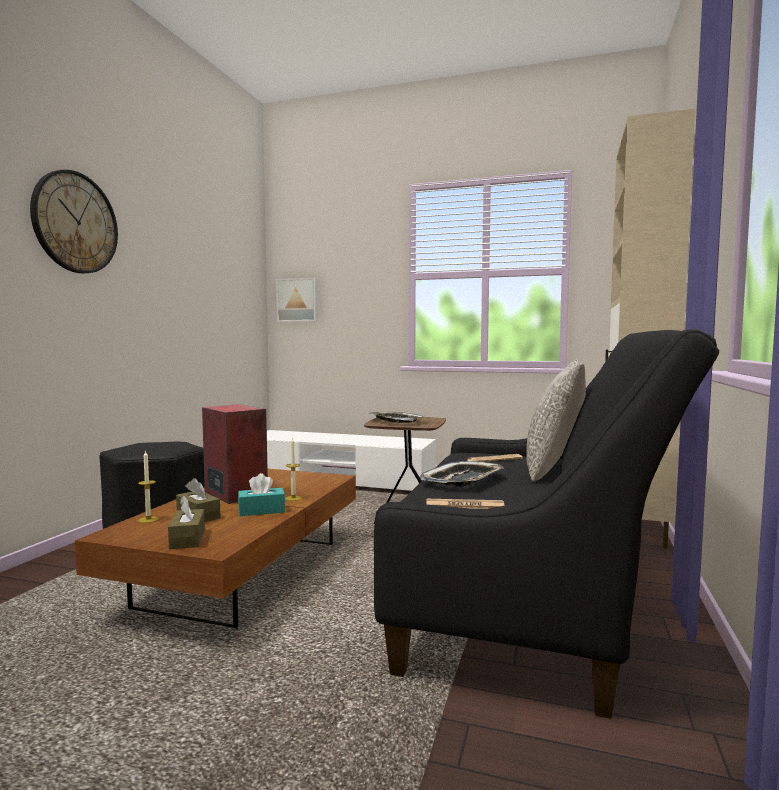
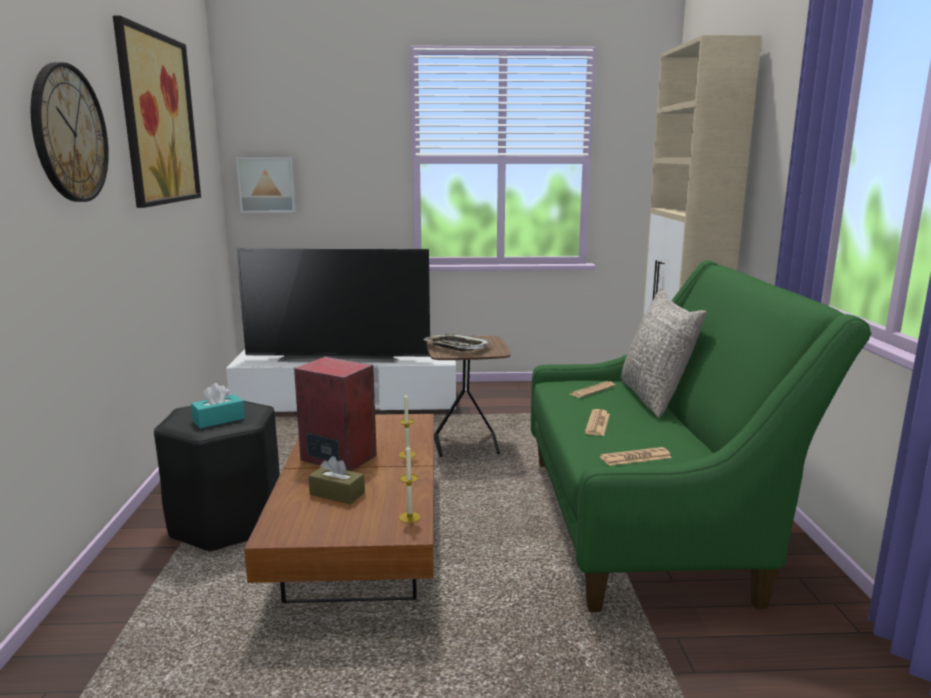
camera: 20 degrees left, 10 degrees up
candle [138,450,159,523] -> candle moved to [399,445,420,523]
brown tissue box [168,496,205,549] -> none
turquoise tissue box [238,473,285,516] -> turquoise tissue box moved to [191,383,245,429]
black sofa [374,329,719,719] -> green sofa [531,260,871,612]
tray [420,461,504,487] -> newspaper [585,409,610,436]
none -> picture [113,16,201,208]
none -> television [236,248,430,363]

